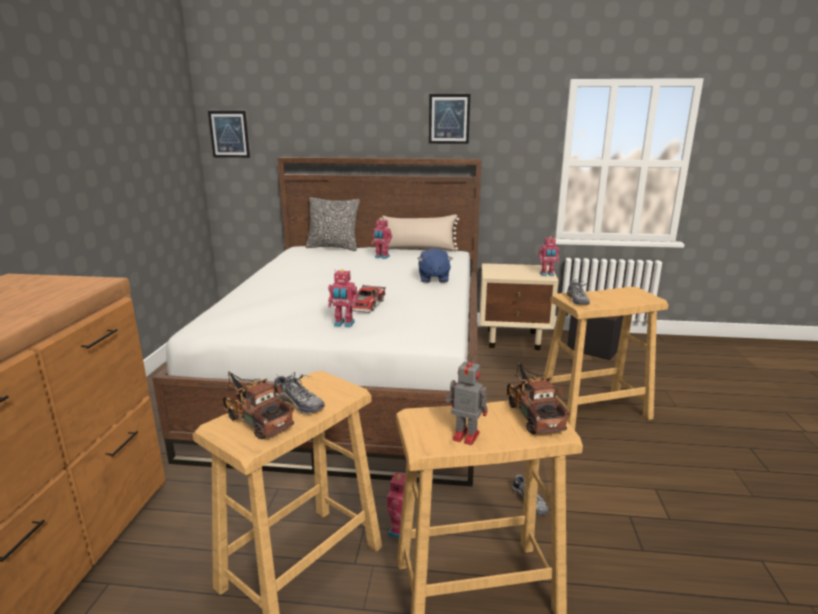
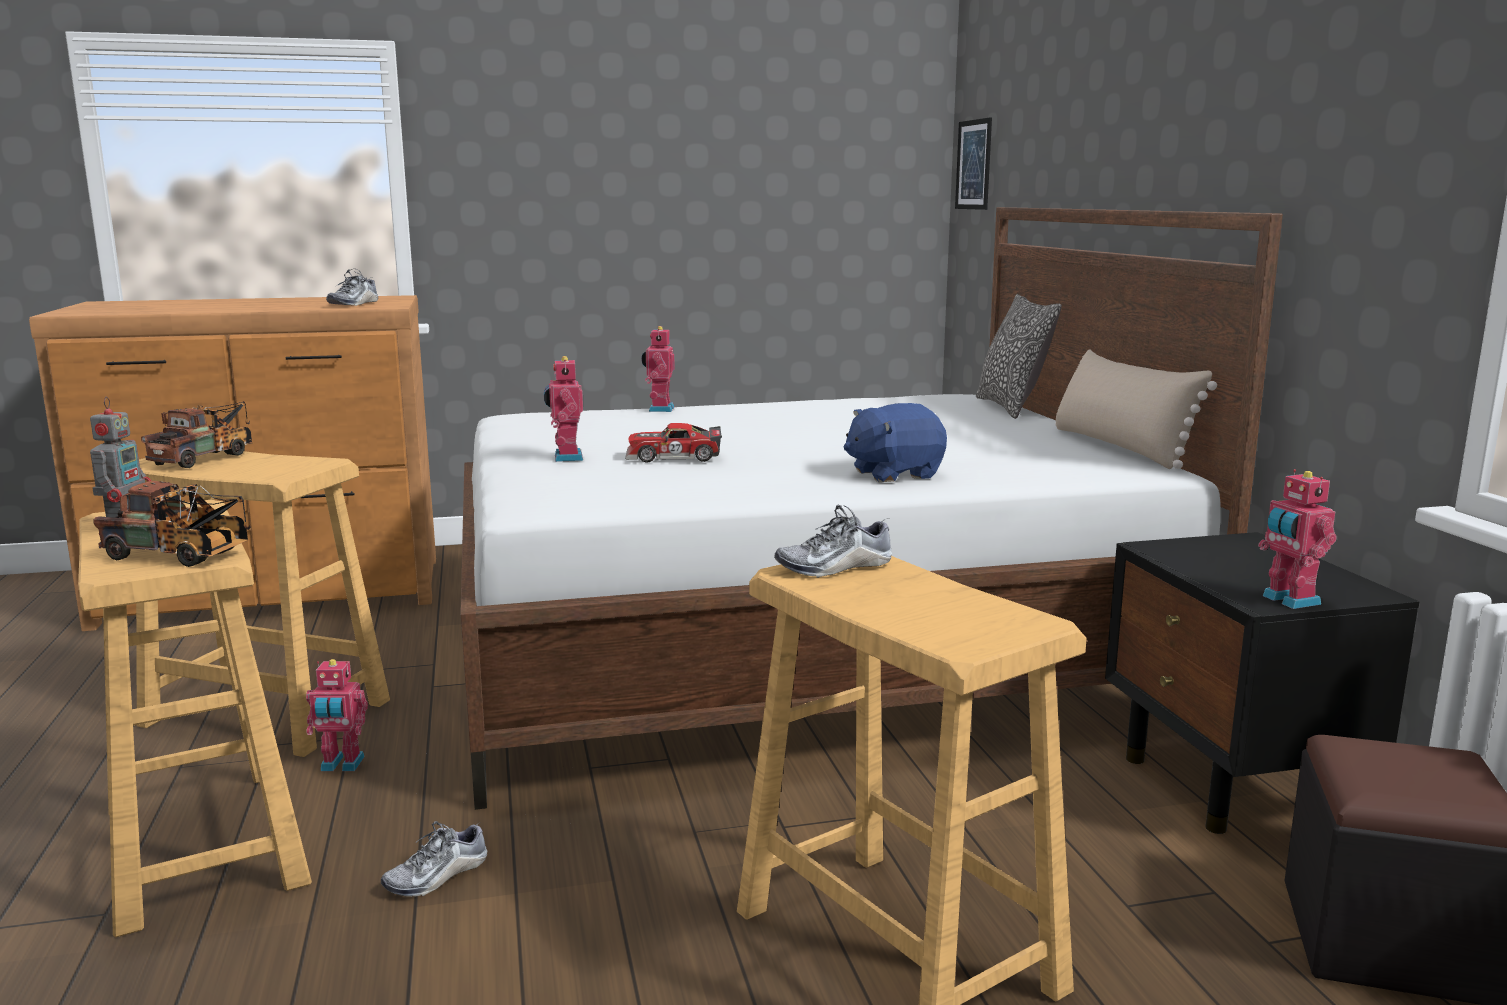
camera: 70 degrees right, 5 degrees down
shoe [274,372,325,414] -> shoe moved to [326,269,378,306]
toy robot [371,218,392,259] -> toy robot moved to [641,326,675,412]
picture [429,94,470,144] -> none
beige nightstand [480,263,559,350] -> black nightstand [1105,532,1419,834]
toy truck [506,361,570,434] -> toy truck turned 45 degrees clockwise [93,481,250,567]

